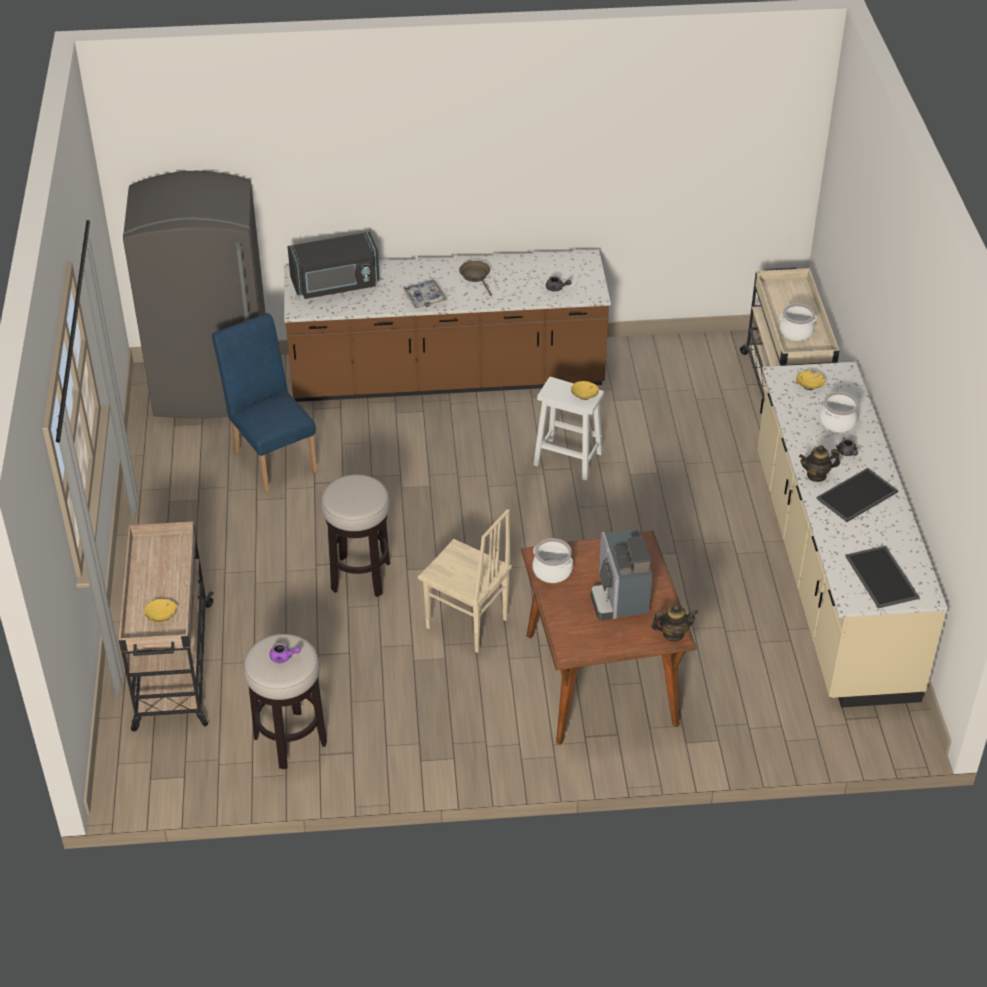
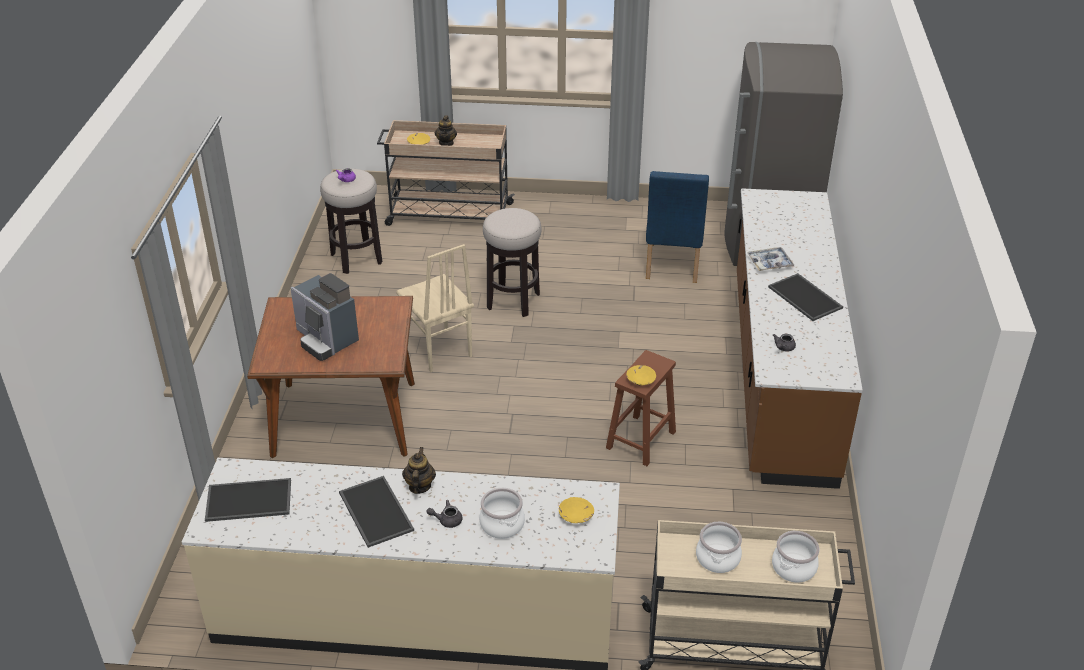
camera: 100 degrees right, 5 degrees down
blue chair [212,313,318,493] -> blue chair turned 120 degrees clockwise [646,171,709,283]
black microwave [287,232,380,299] -> none
beige chair [418,509,512,653] -> beige chair turned 75 degrees counterclockwise [396,244,474,372]
brown frying pan [459,261,492,296] -> tray [768,273,843,321]
white stool [533,377,604,481] -> brown stool [606,350,676,466]
cooking pot [533,538,573,583] -> cooking pot moved to [772,531,819,583]
coffee machine [591,529,652,620] -> coffee machine turned 135 degrees counterclockwise [290,273,359,361]
teapot [651,604,698,642] -> teapot moved to [435,115,457,146]

